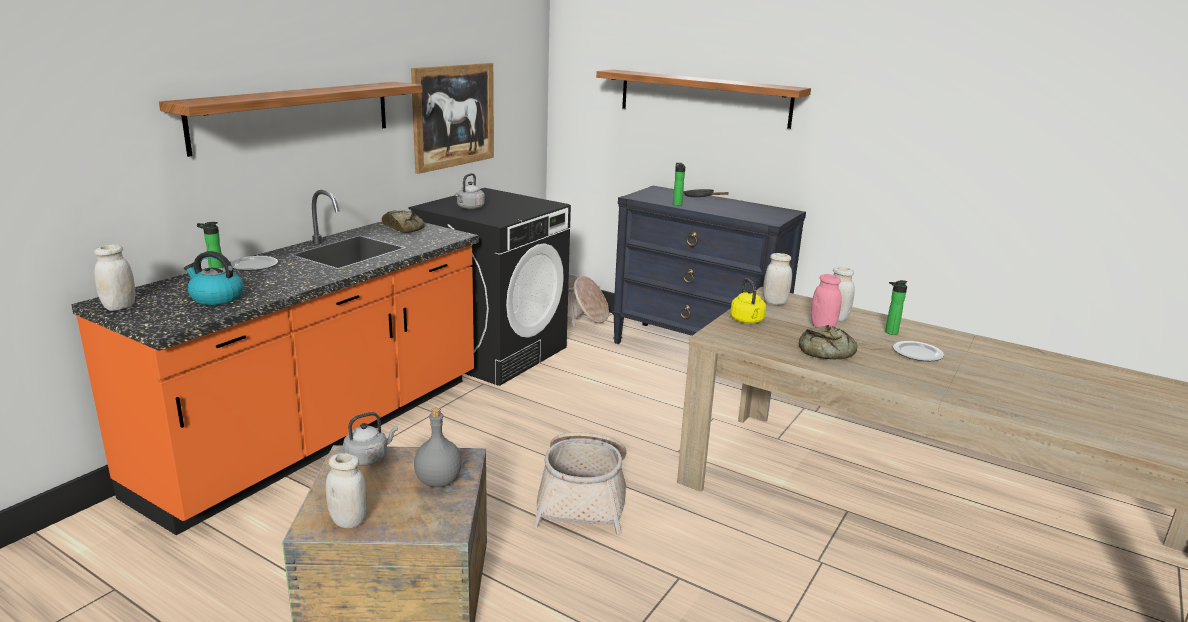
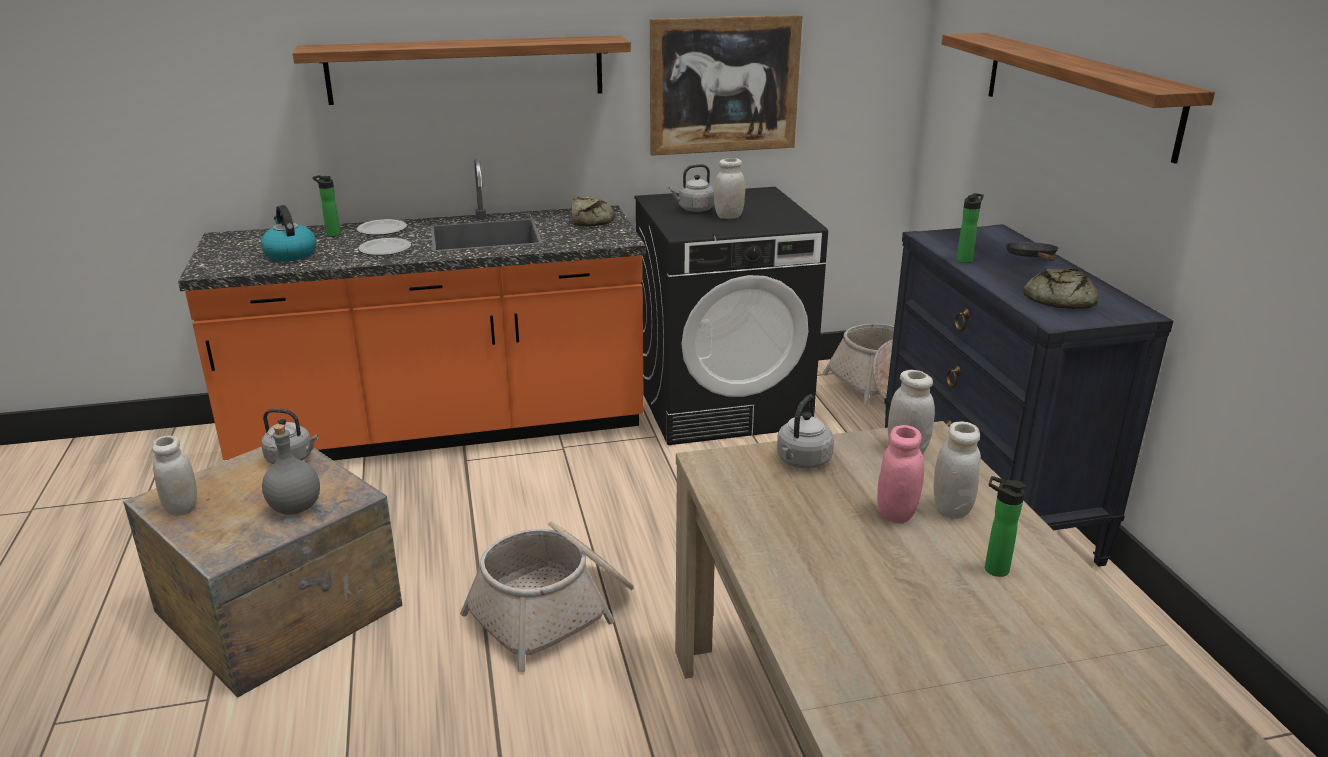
camera: 45 degrees right, 5 degrees up
white jar [94,244,135,311] -> white jar moved to [714,158,745,219]
yellow kettle [730,278,766,324] -> grey kettle [777,395,834,469]
bread [799,325,857,359] -> bread moved to [1023,268,1098,309]
plate [893,341,944,361] -> plate moved to [358,238,411,256]

